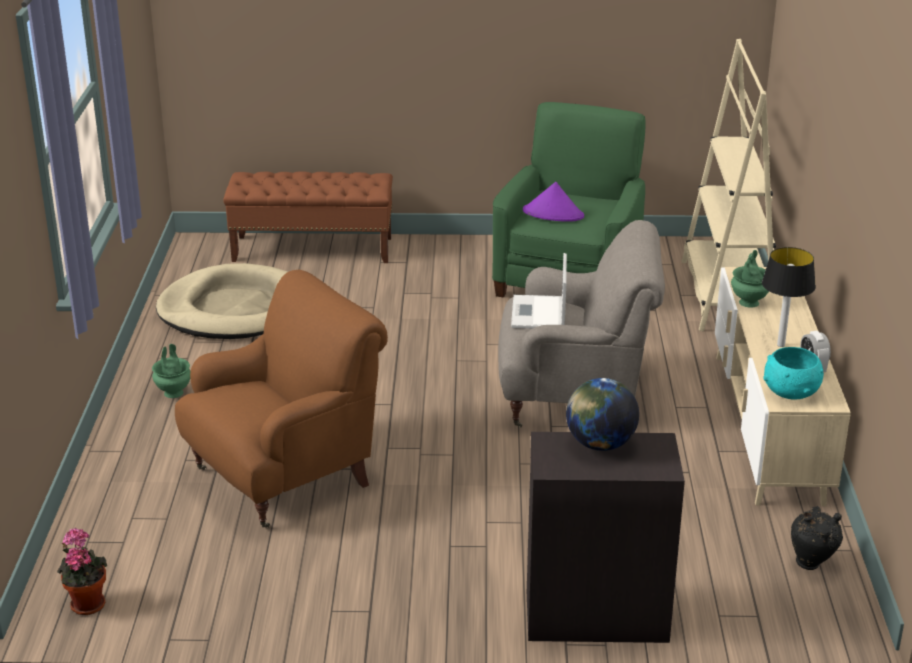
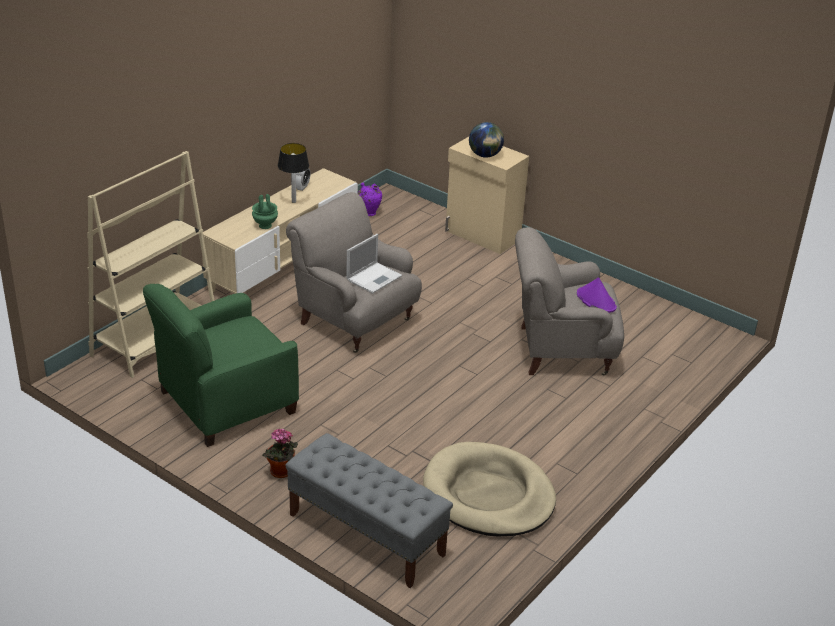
camera: 145 degrees left, 5 degrees up
potted plant [57,528,107,615] -> potted plant moved to [262,429,298,478]
green vase [152,344,191,398] -> none
brown armchair [175,270,388,528] -> grey armchair [515,227,624,376]
brown bench [223,171,393,263] -> grey bench [285,433,453,588]
purple hat [523,182,584,222] -> purple hat moved to [577,277,617,313]
black cabinet [527,432,685,643] -> beige cabinet [445,137,529,254]
turquoise bowl [763,347,824,400] -> none
black vase [791,506,843,570] -> purple vase [358,182,382,216]

